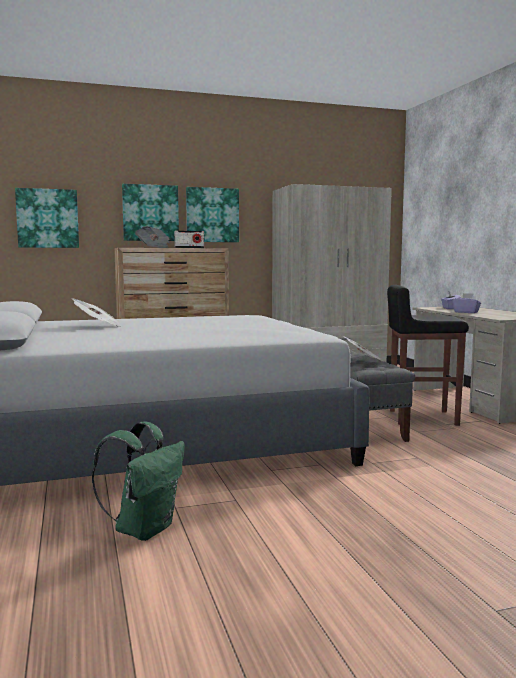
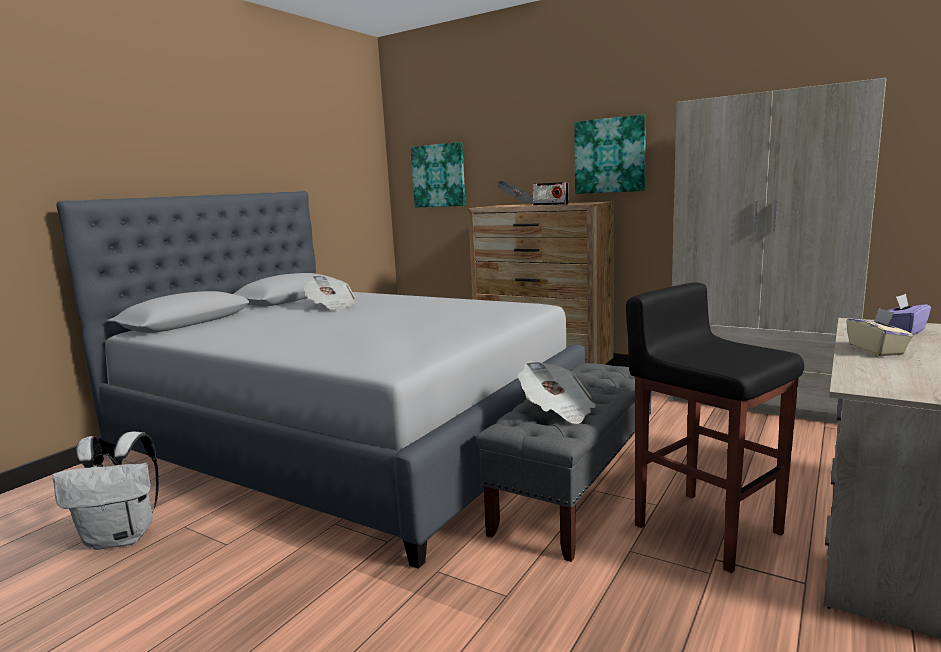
camera: 50 degrees right, 5 degrees up
green backpack [92,421,185,541] -> white backpack [53,432,159,550]
picture [122,184,179,241] -> none
purple tissue box [452,293,481,313] -> beige tissue box [846,308,914,356]

